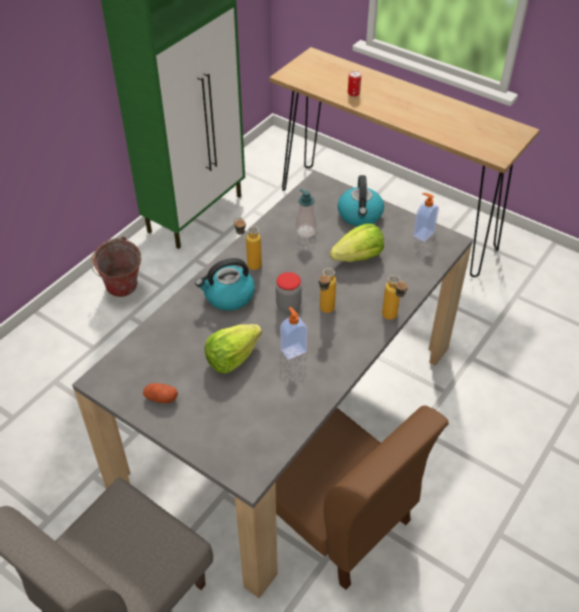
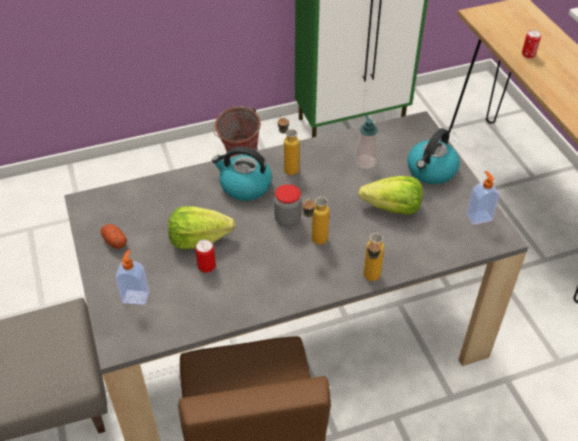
camera: 35 degrees right, 0 degrees up
soap dispenser [280,307,308,360] -> soap dispenser moved to [115,250,149,305]
none -> can [195,239,216,273]

